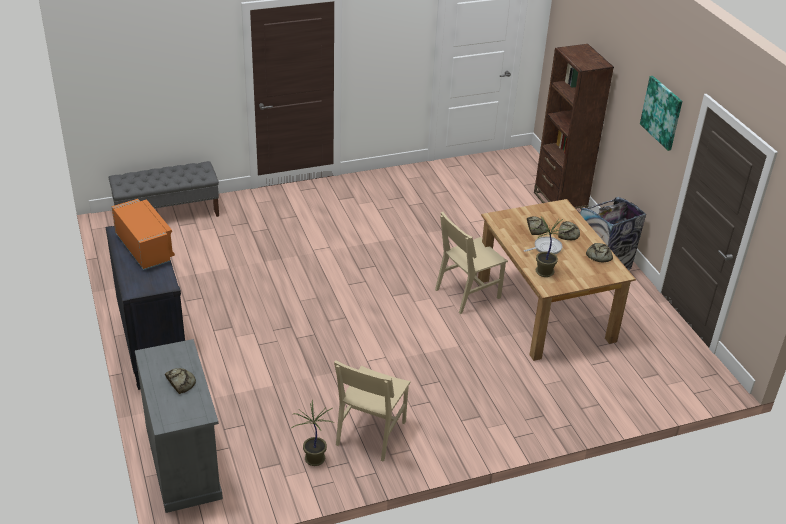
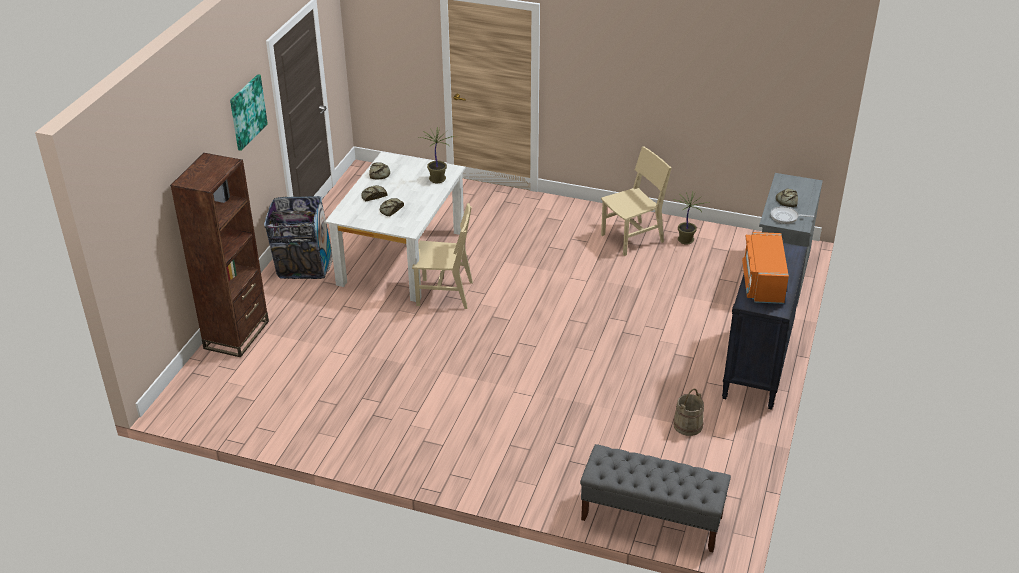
camera: 140 degrees left, 0 degrees up
brown dining table [478,199,636,361] -> white dining table [325,152,466,302]
frying pan [524,237,562,254] -> frying pan moved to [770,206,814,224]
none -> beige bucket [673,389,704,436]

